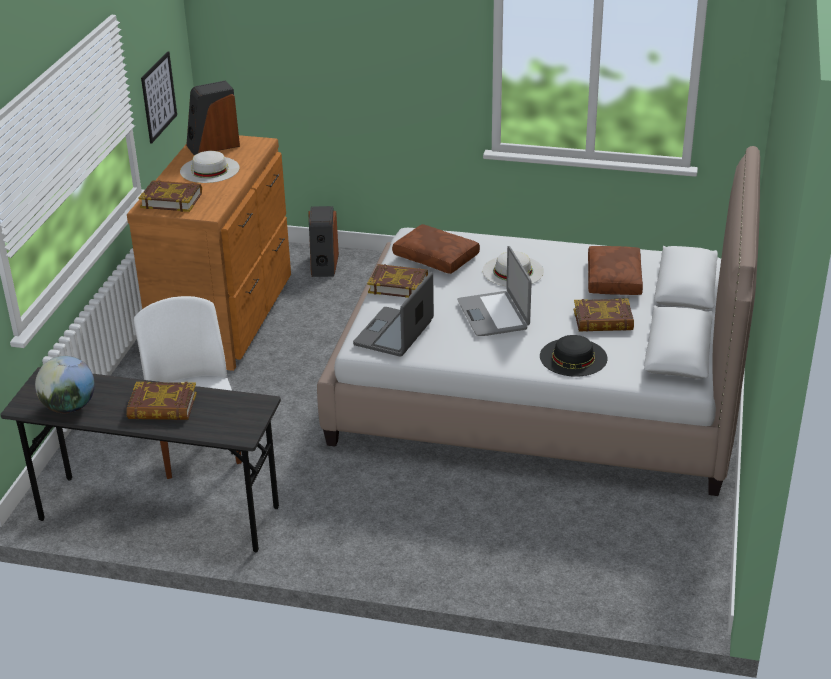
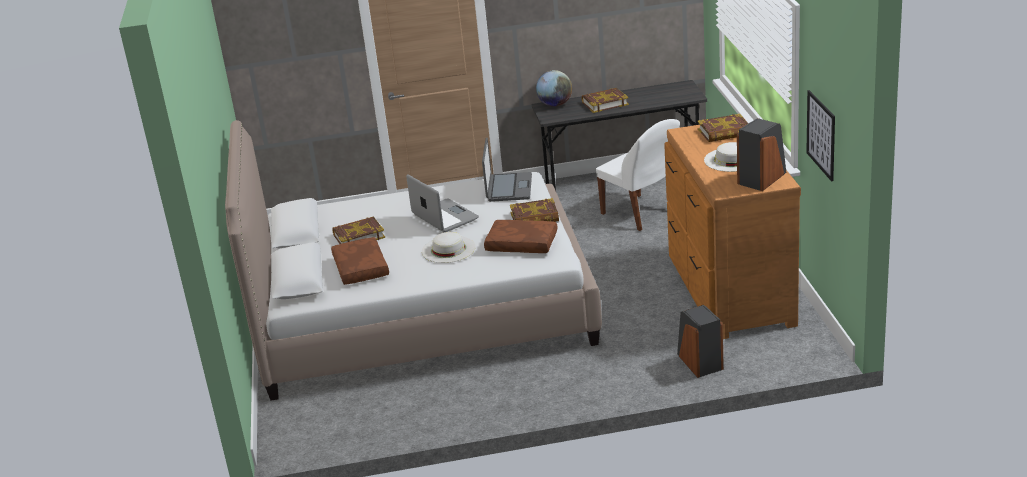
camera: 160 degrees right, 5 degrees down
globe [35,356,95,413] -> globe moved to [536,70,572,107]
black hat [540,335,608,377] -> none

